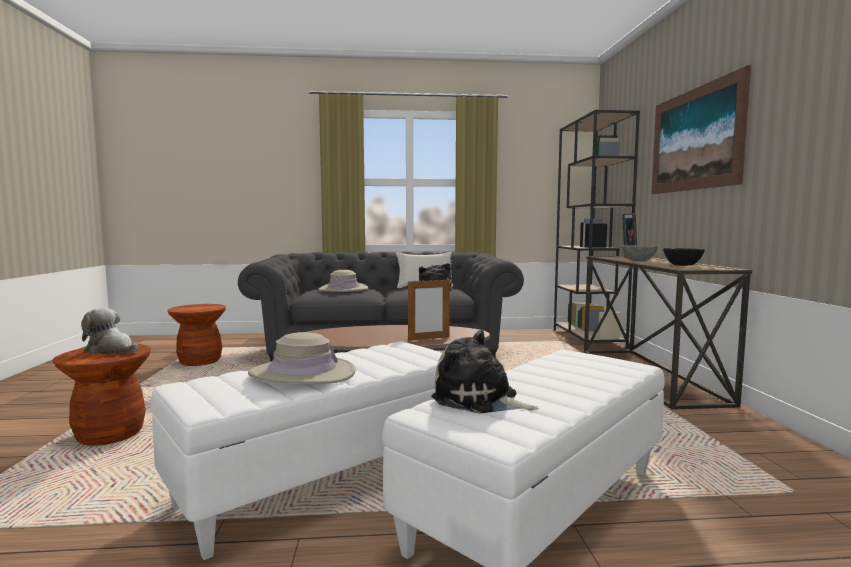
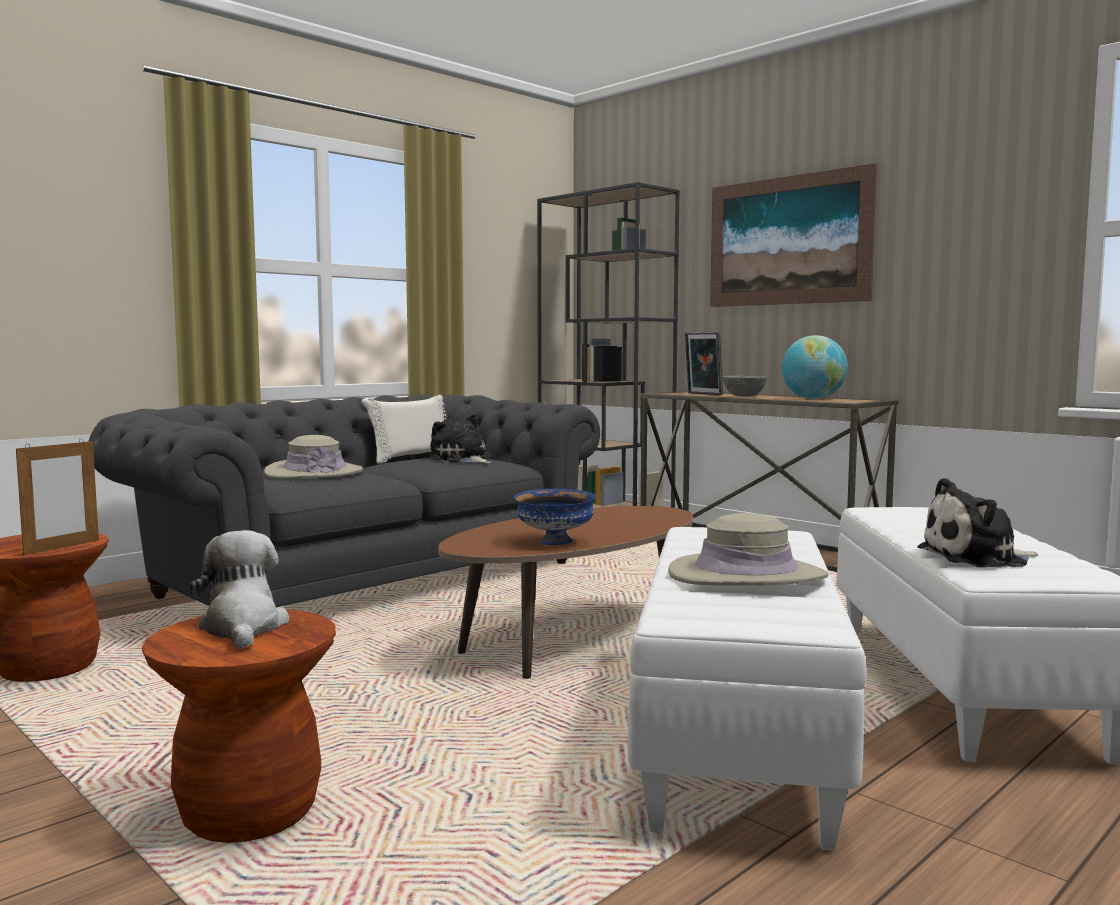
camera: 40 degrees left, 0 degrees up
plush toy [81,308,139,354] -> plush toy turned 90 degrees clockwise [190,530,289,648]
picture frame [408,278,450,341] -> picture frame moved to [16,439,99,555]
black bowl [663,248,705,266] -> globe [782,335,848,399]
none -> blue bowl [514,489,596,545]

